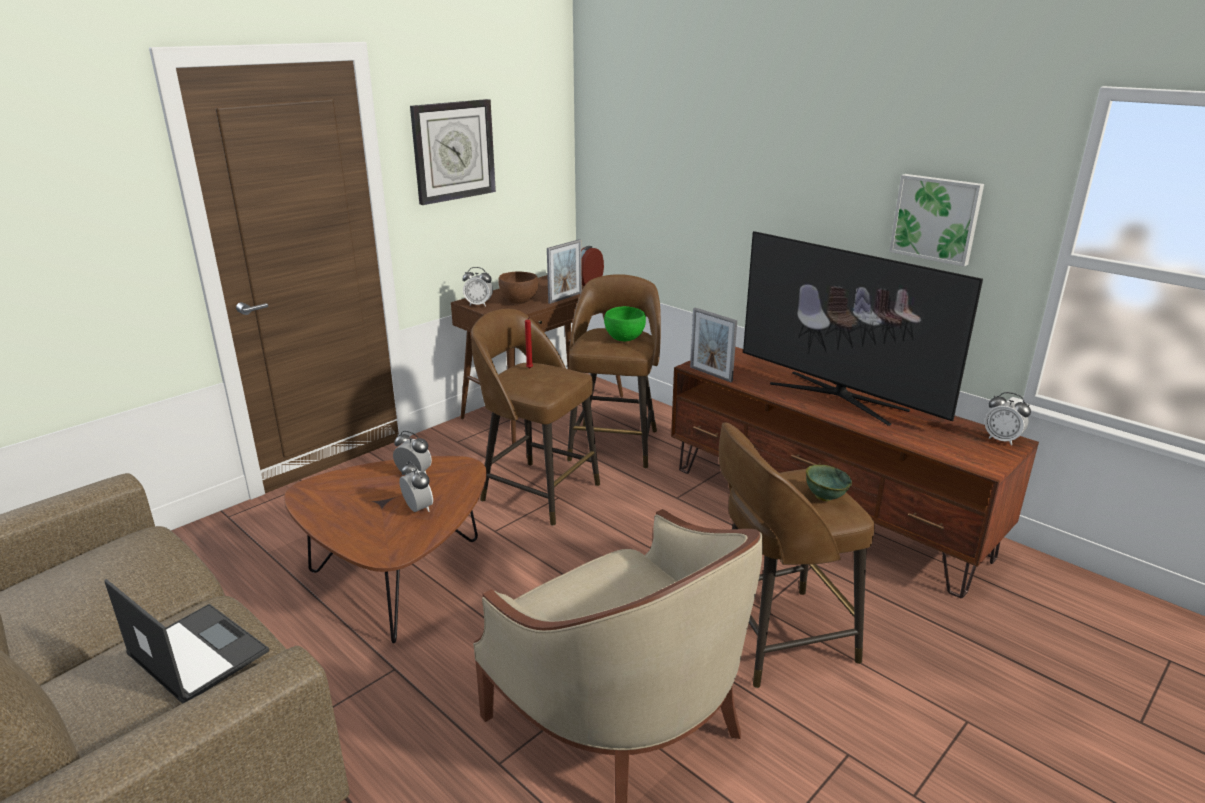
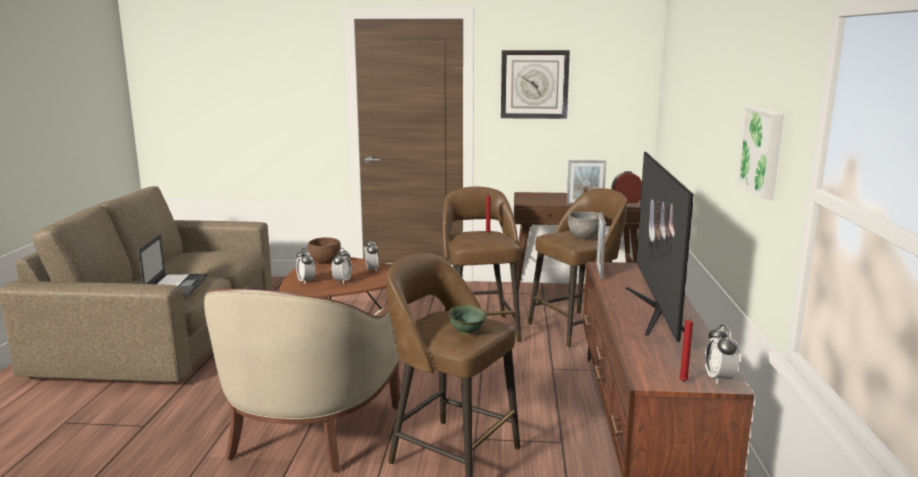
camera: 50 degrees right, 10 degrees down
alarm clock [463,267,493,307] -> alarm clock moved to [296,248,315,284]
brown bowl [498,271,538,304] -> brown bowl moved to [308,237,341,264]
green bowl [604,306,646,341] -> grey bowl [568,212,599,239]
none -> red candle [679,315,697,382]

